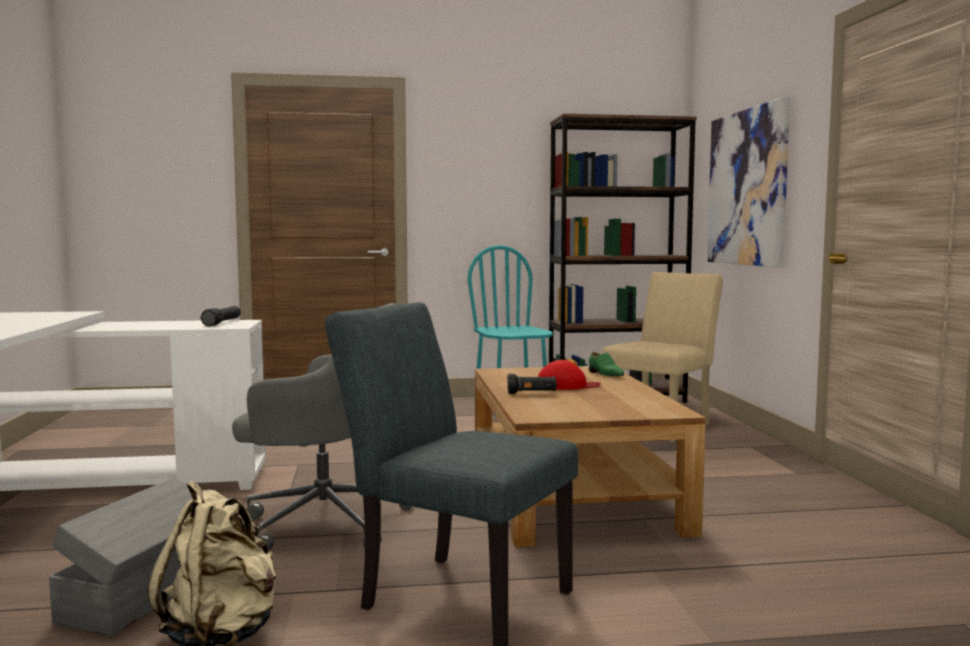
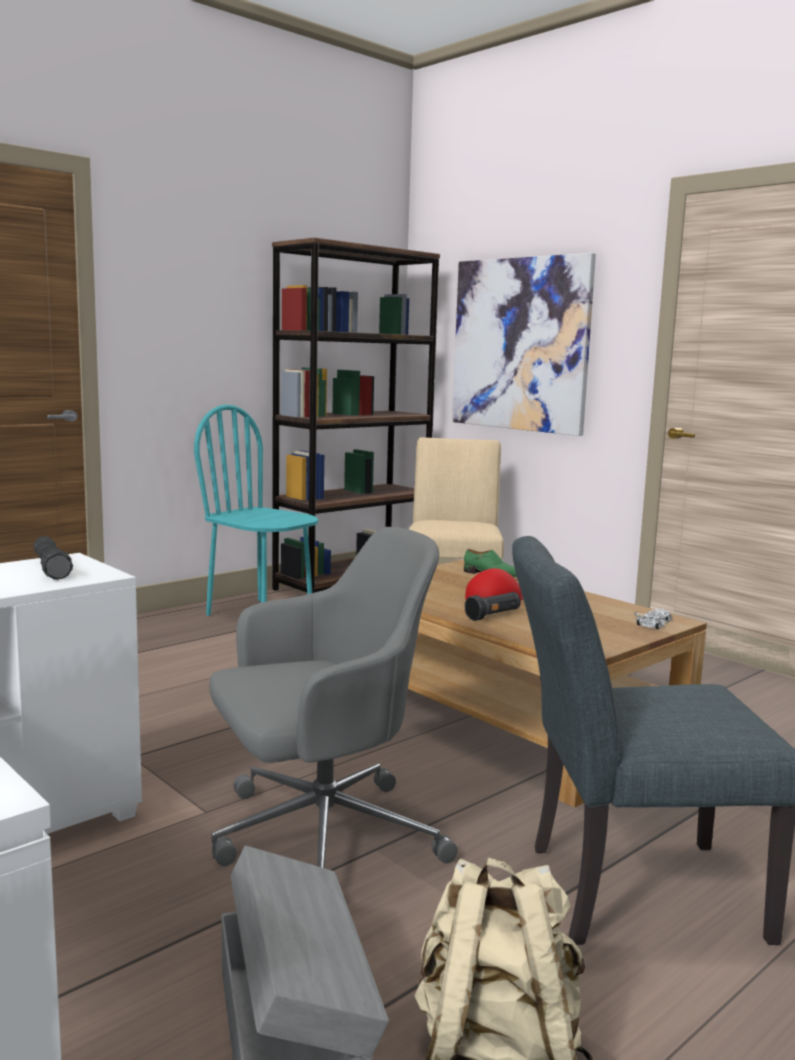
camera: 35 degrees left, 5 degrees up
none -> white toy car [634,609,672,629]

